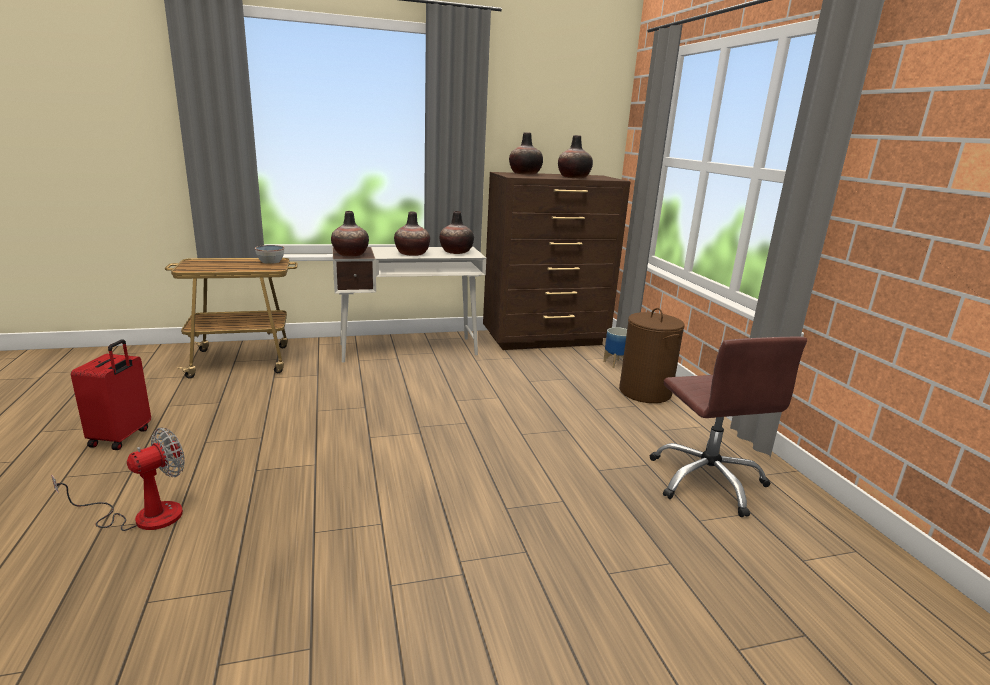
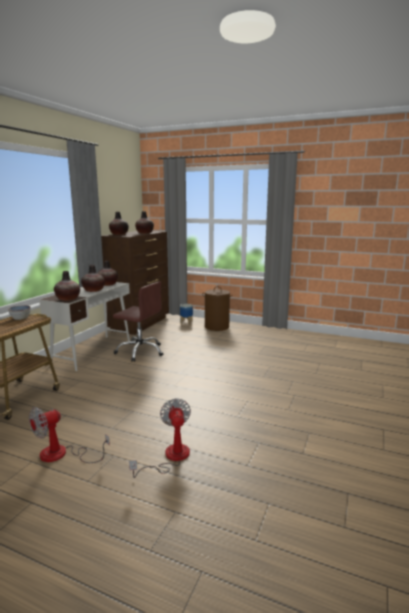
camera: 50 degrees left, 5 degrees down
red suitcase [71,339,151,450] -> fan [29,407,110,463]
brown office chair [650,337,807,517] -> brown office chair moved to [113,281,163,362]

